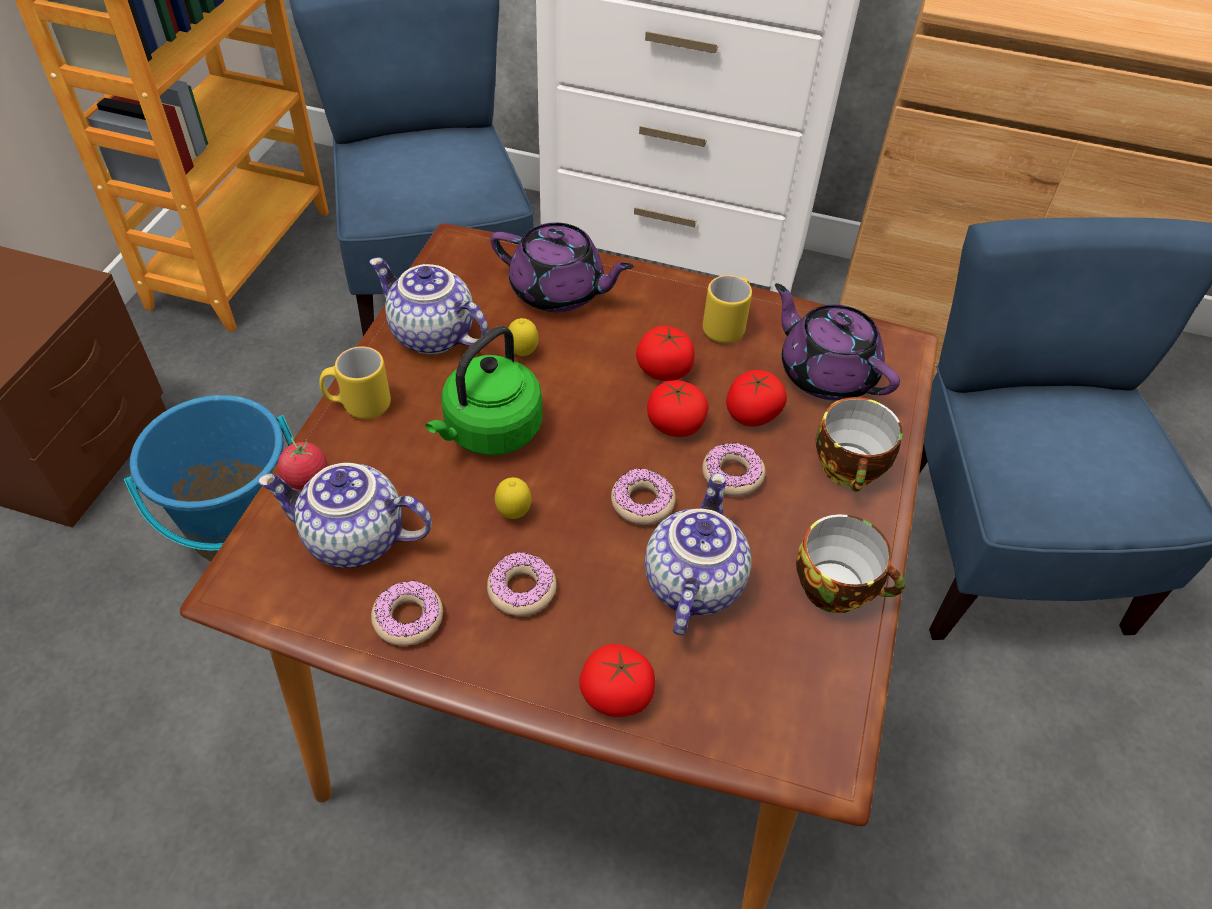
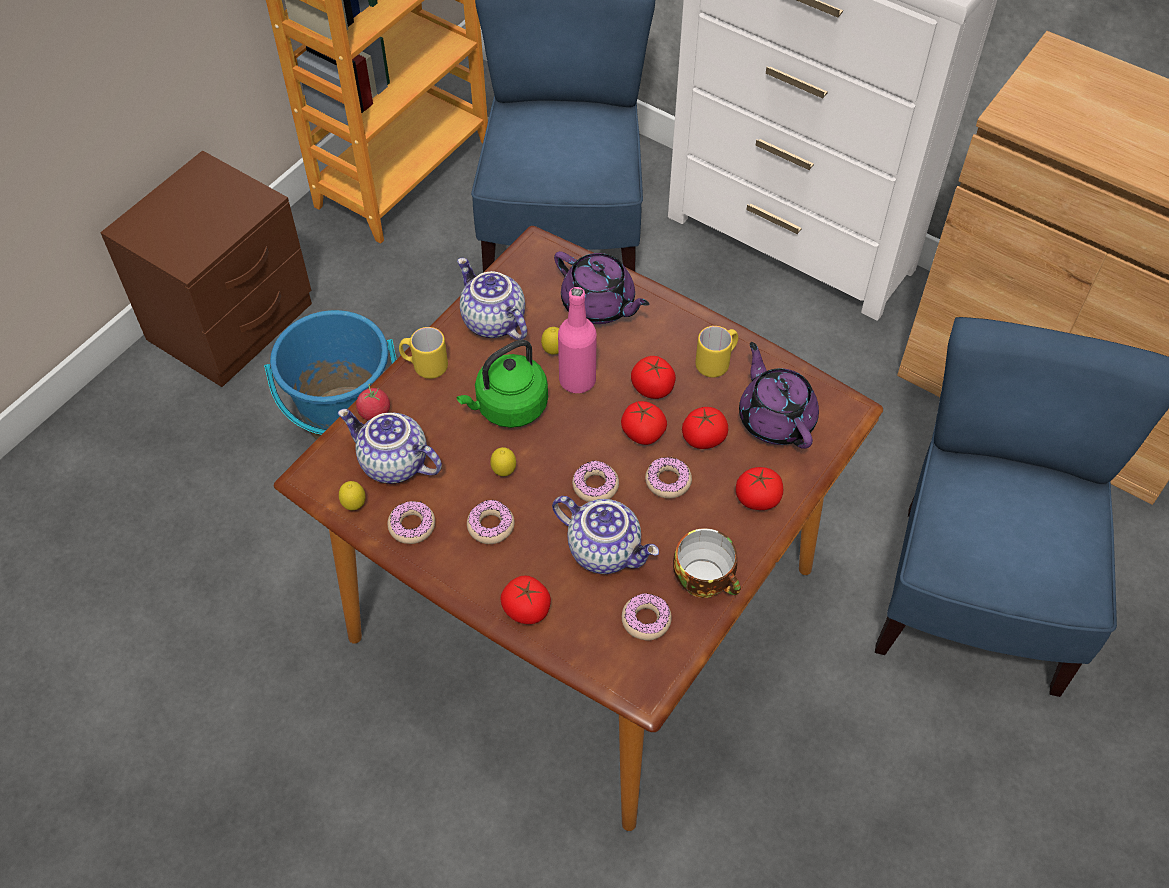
camera: 20 degrees right, 5 degrees up
teapot [645,473,751,635] -> teapot turned 90 degrees clockwise [552,496,659,574]
cup [816,397,903,492] -> tomato [736,467,783,510]
none -> lemon [339,481,366,510]
none -> pink bottle [558,287,597,393]
none -> donut [622,593,672,641]

